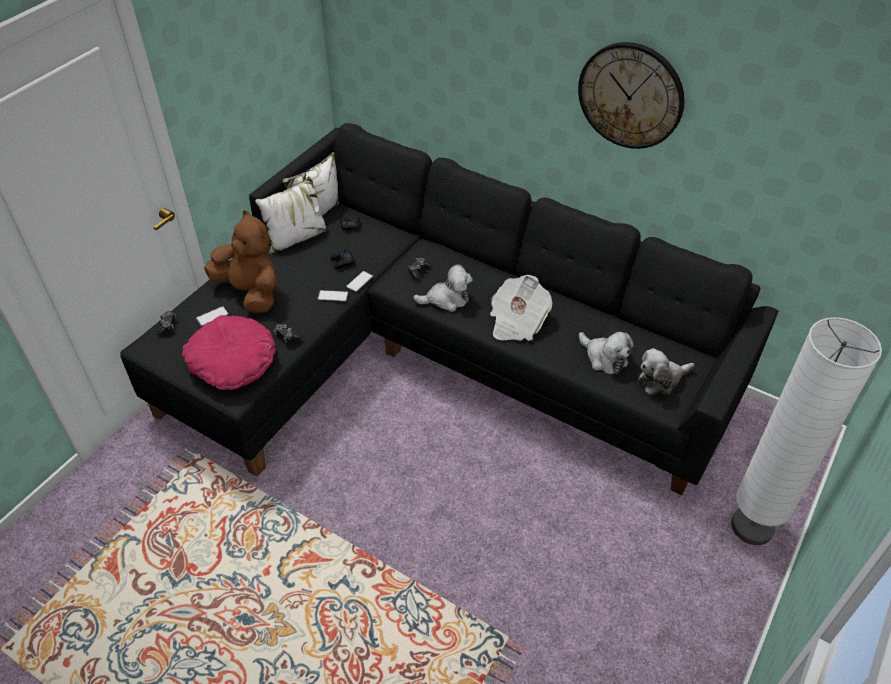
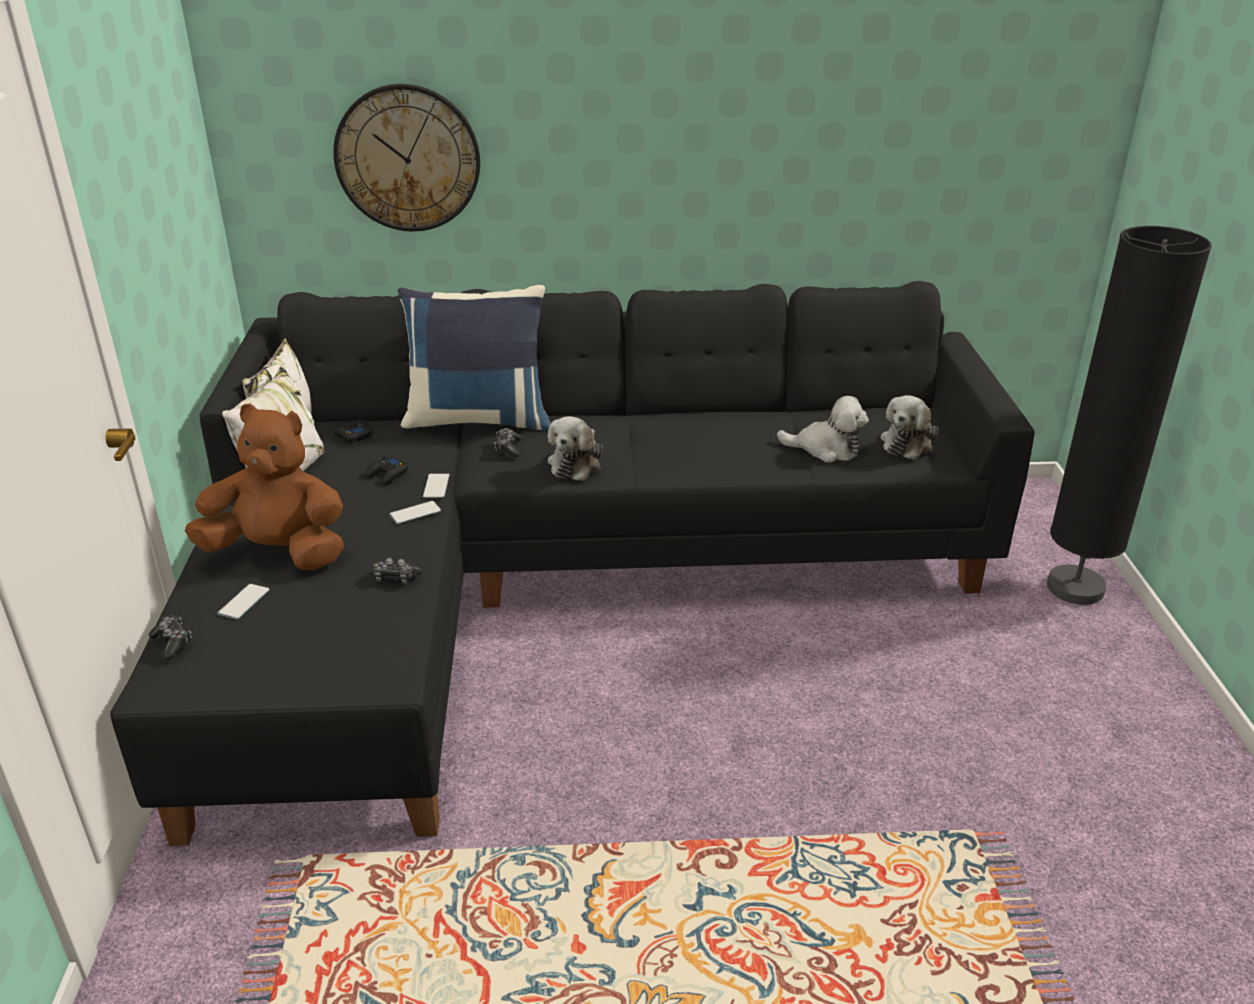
camera: 35 degrees left, 15 degrees down
pink pillow [182,315,276,390] -> none
plush toy [413,264,473,312] -> plush toy turned 150 degrees clockwise [548,416,603,481]
newspaper [490,275,552,341] -> none
wall clock [578,42,685,149] -> wall clock moved to [333,84,480,232]
white floor lamp [731,317,882,545] -> black floor lamp [1047,226,1212,605]
none -> blue pillow [398,285,551,431]

